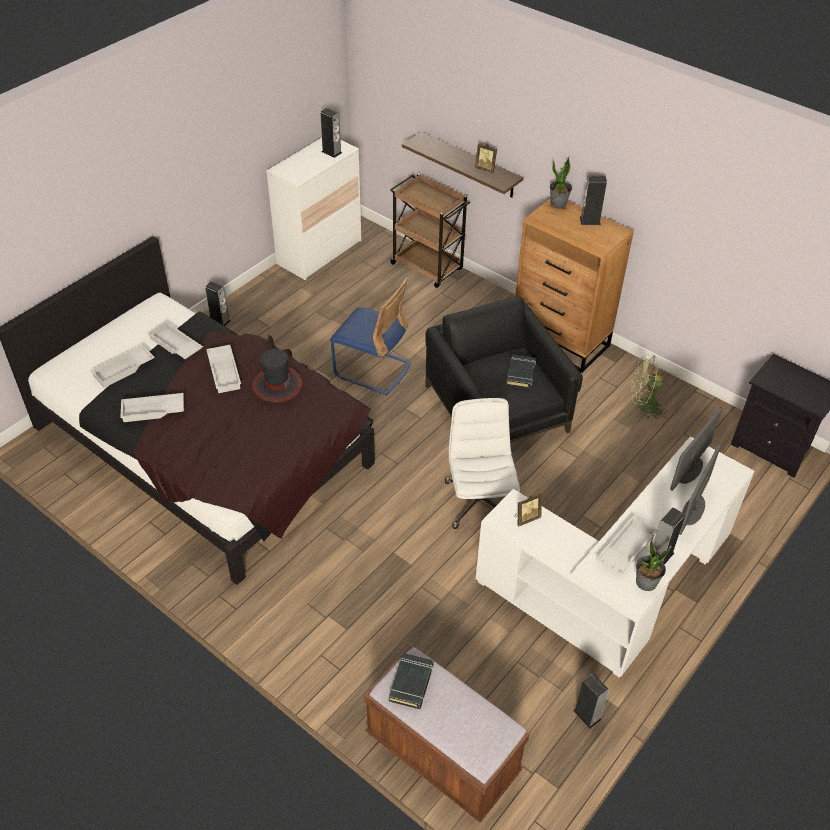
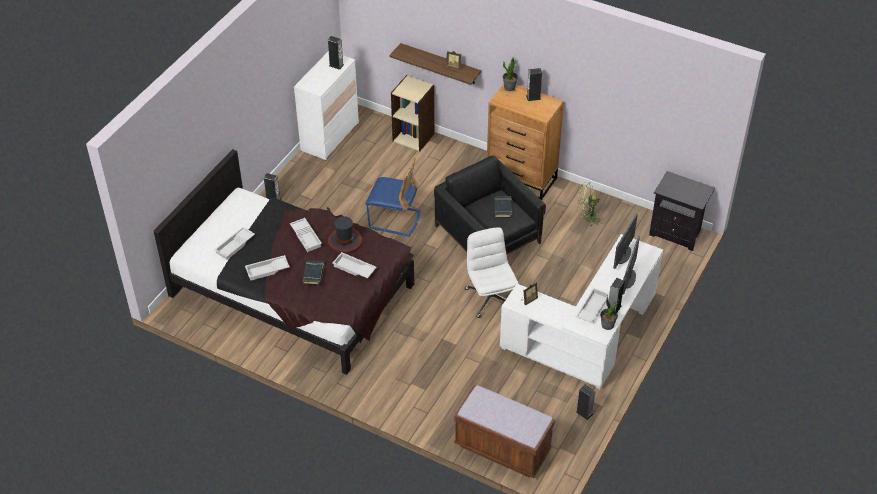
camera: 10 degrees left, 0 degrees up
white tray [147,321,203,359] -> white tray moved to [333,252,377,278]
brown cart [389,174,470,288] -> beige bookcase [391,75,435,152]
black book [389,653,434,709] -> black book moved to [302,260,324,285]

